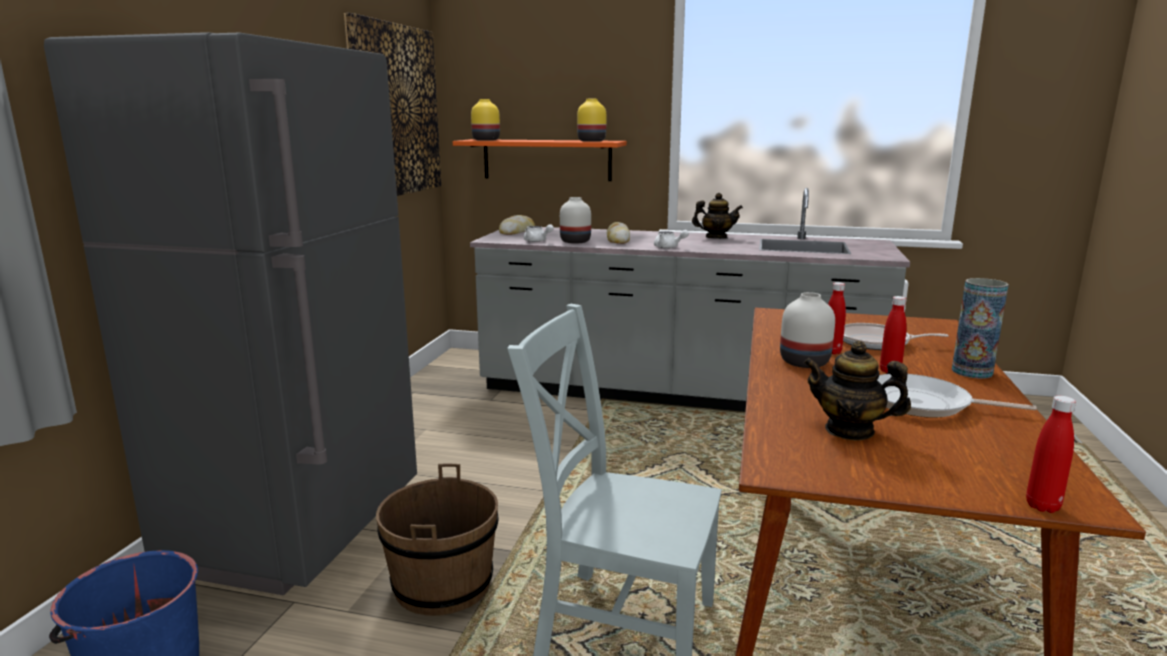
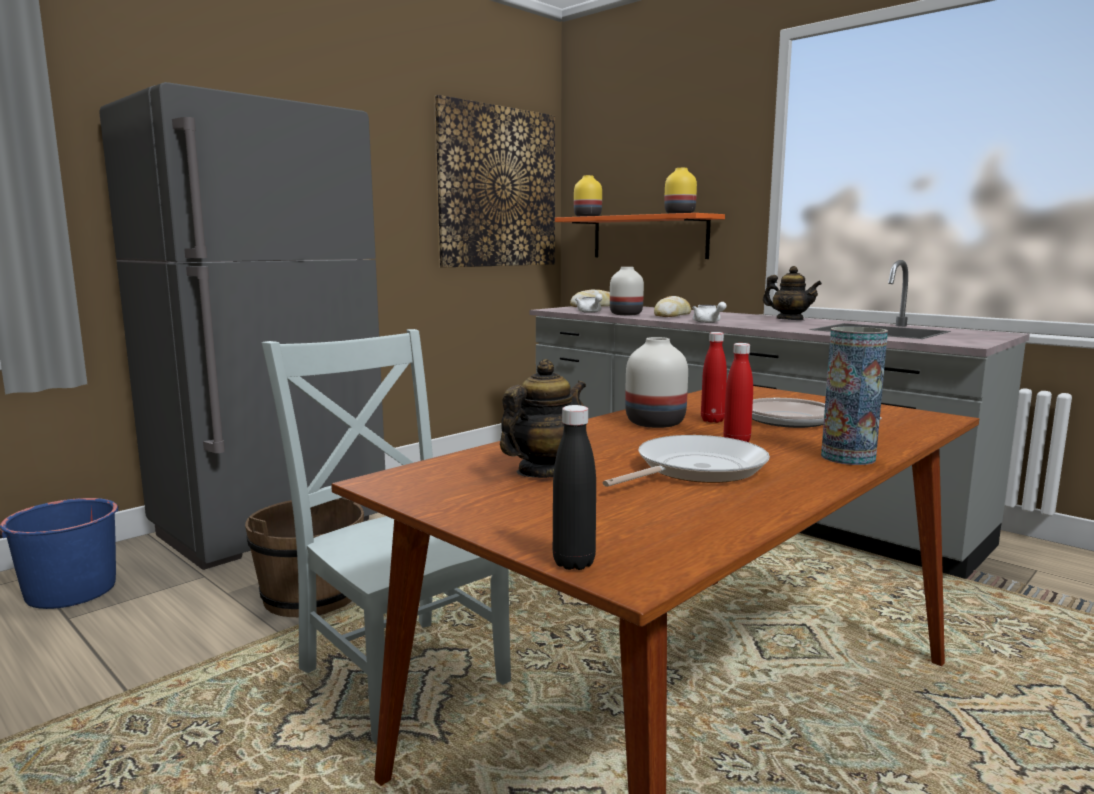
camera: 30 degrees right, 5 degrees down
teapot [803,341,911,440] -> teapot turned 75 degrees clockwise [500,359,586,478]
frying pan [877,374,1037,418] -> frying pan turned 90 degrees clockwise [603,435,770,487]
red bottle [1026,396,1076,513] -> black bottle [553,405,596,570]

